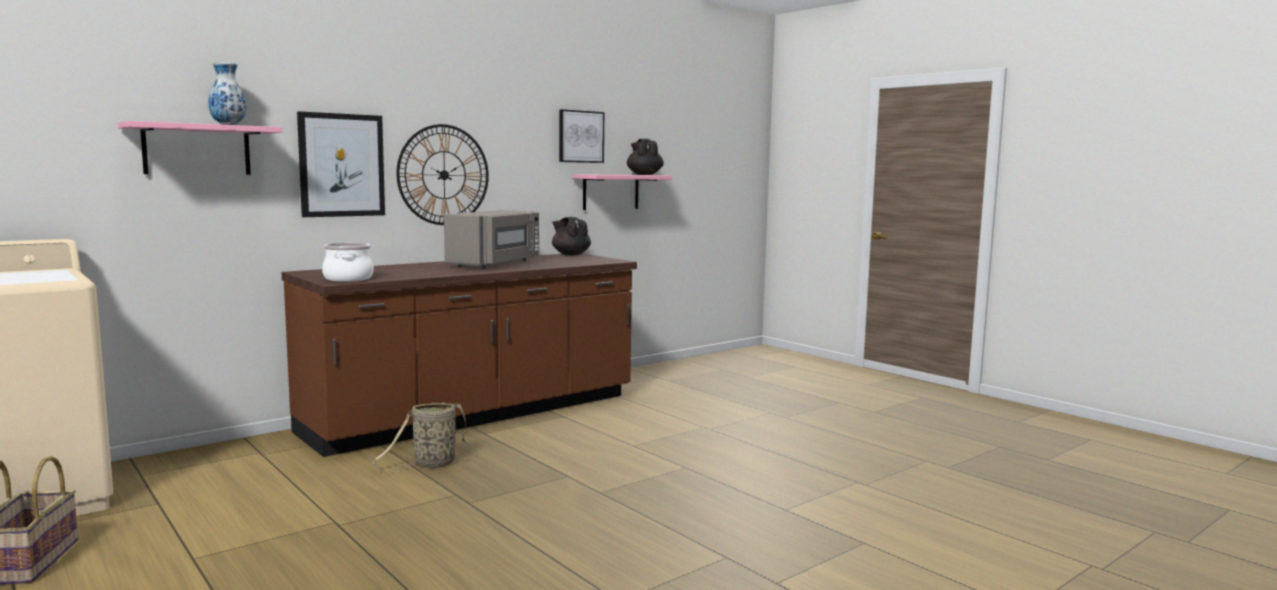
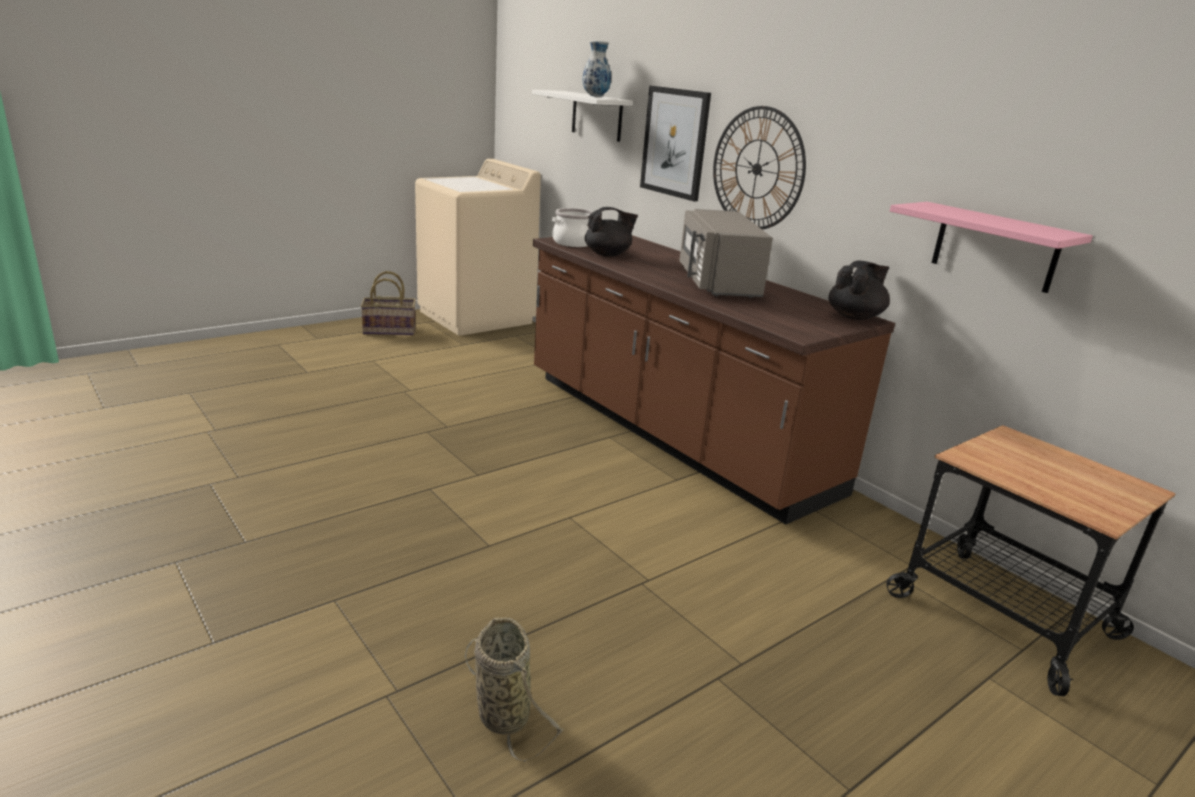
camera: 90 degrees right, 15 degrees up
pink shelf [118,121,282,175] -> white shelf [532,90,633,142]
basket [372,403,476,471] -> basket moved to [465,617,564,762]
grey microwave [444,210,539,268] -> grey microwave turned 60 degrees clockwise [679,209,773,298]
picture [559,109,604,163] -> none
black teapot [627,139,664,175] -> black teapot moved to [585,207,638,256]
none -> cart [886,425,1176,696]

